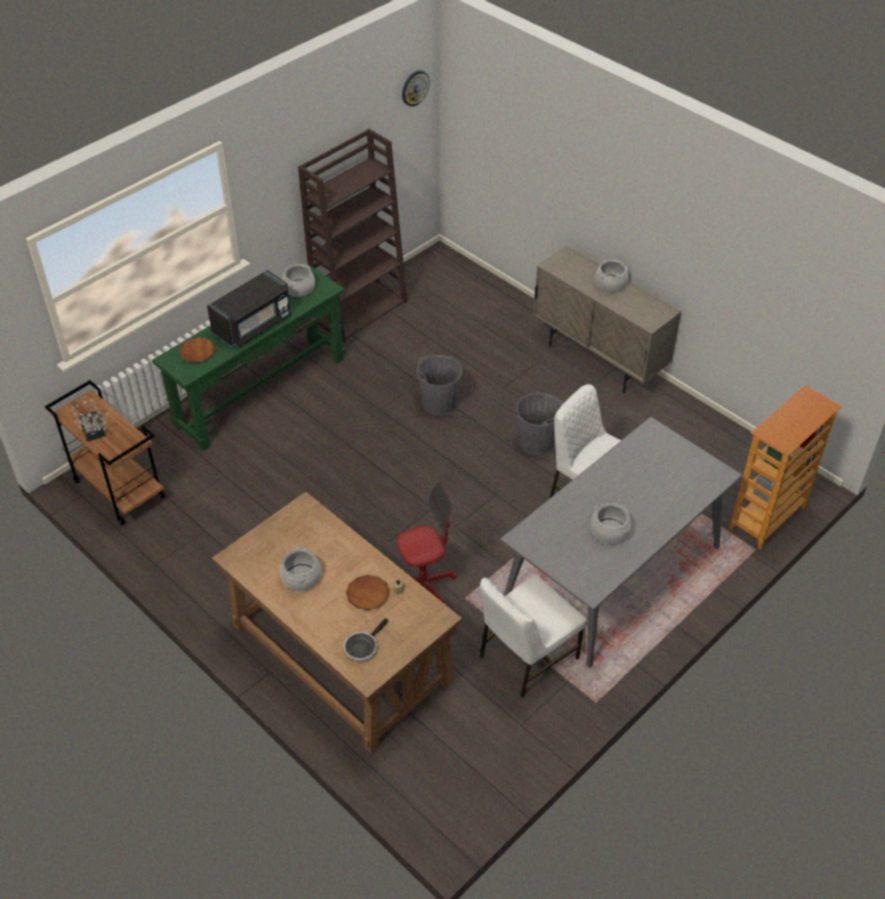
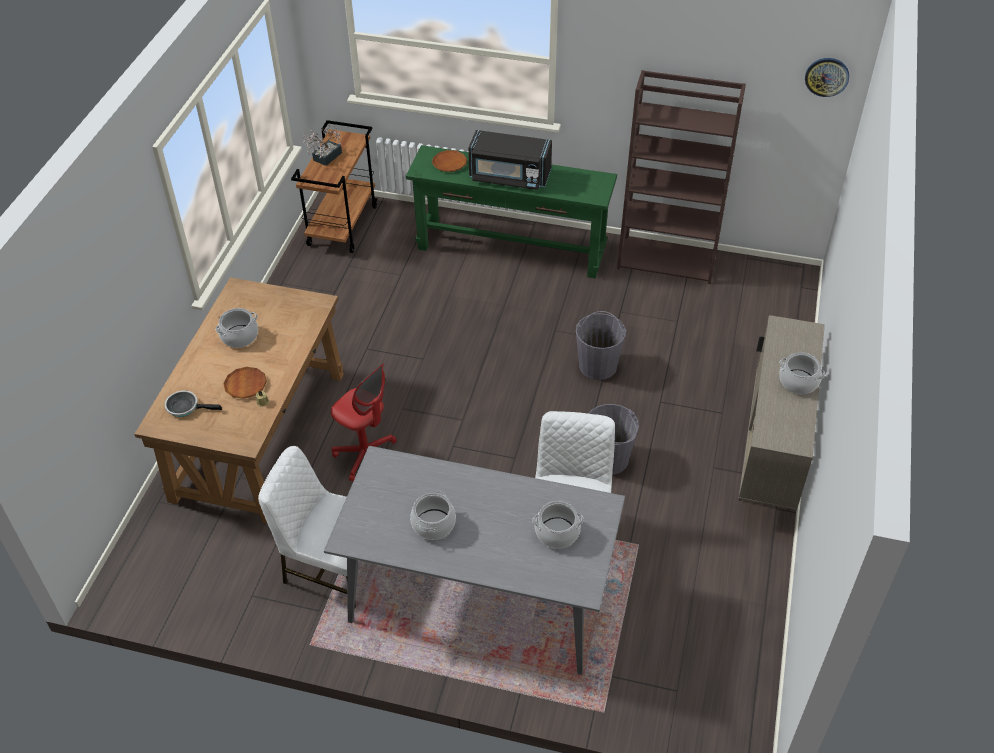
camera: 60 degrees right, 0 degrees up
cooking pot [282,264,315,297] -> cooking pot moved to [532,501,584,549]
bookcase [729,385,842,550] -> none

